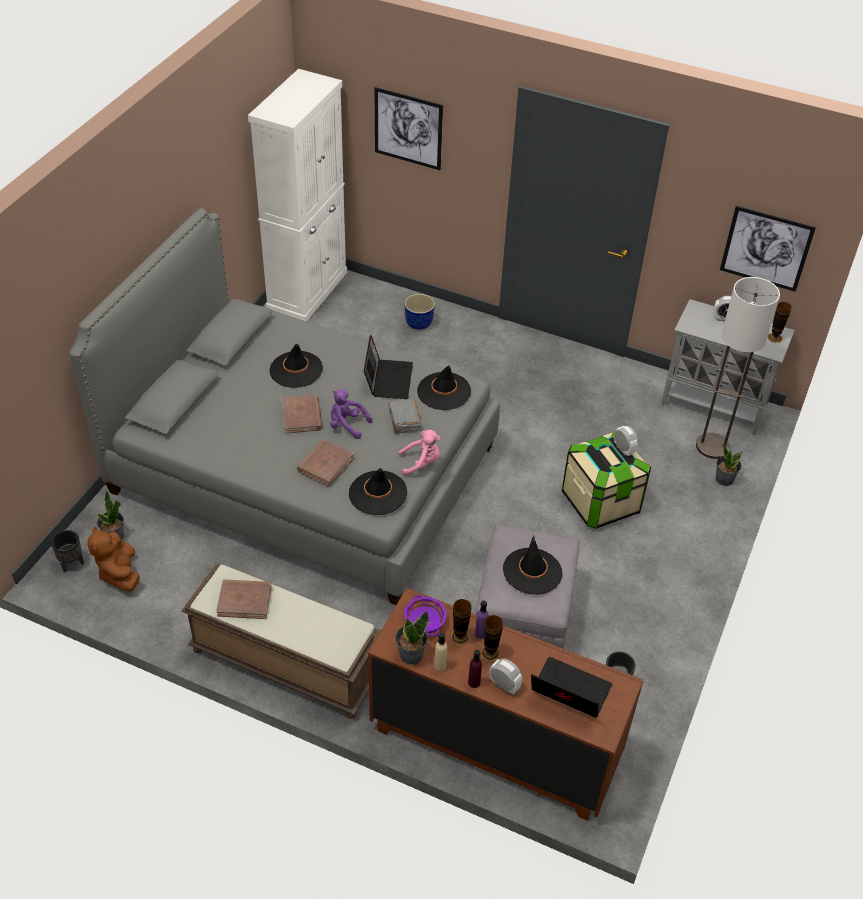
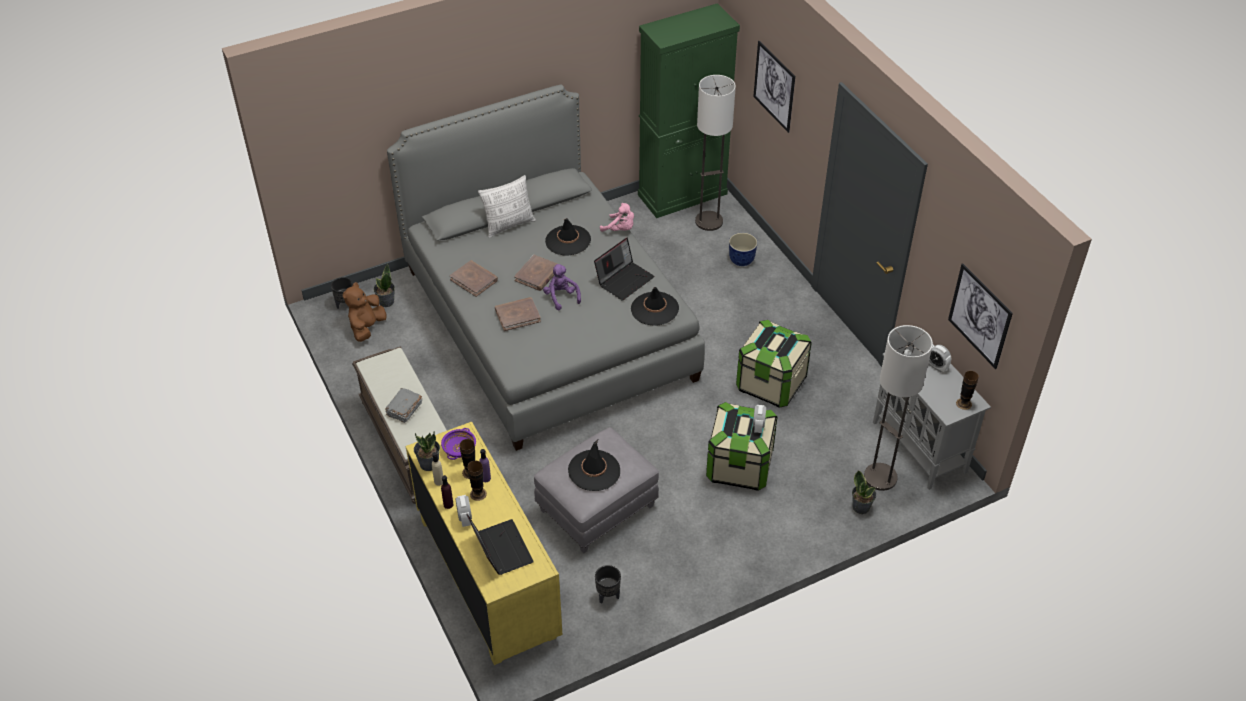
camera: 40 degrees right, 0 degrees up
brown book [216,579,272,619] -> brown book moved to [450,260,498,297]
white cabinet [248,69,347,322] -> green cabinet [638,3,740,218]
black hat [349,468,407,515] -> none
brown dresser [368,588,644,821] -> yellow dresser [405,422,563,665]
grey book [388,399,422,434] -> grey book moved to [385,388,423,423]
pink plush toy [398,430,440,476] -> pink plush toy moved to [600,203,634,232]
none -> pillow [478,175,536,238]
none -> floor lamp [695,75,736,231]
none -> storage box [736,320,812,408]

